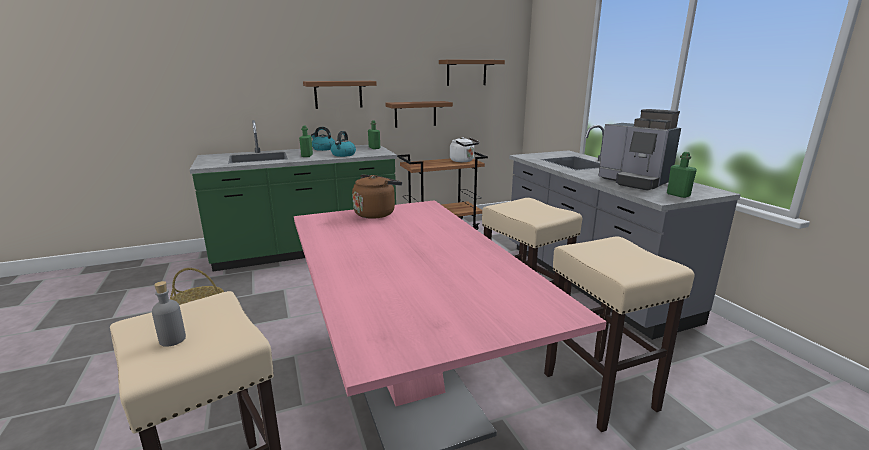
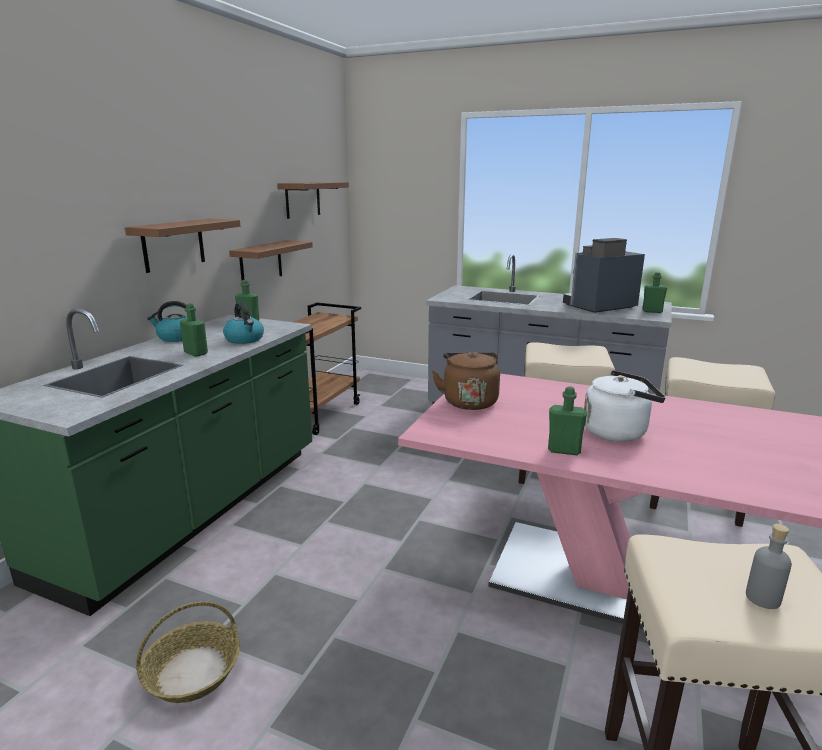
camera: 45 degrees left, 0 degrees up
white kettle [450,137,479,162] -> white kettle moved to [584,370,666,442]
coffee machine [599,109,681,191] -> coffee machine turned 150 degrees clockwise [563,238,645,313]
none -> green bottle [548,386,587,455]

